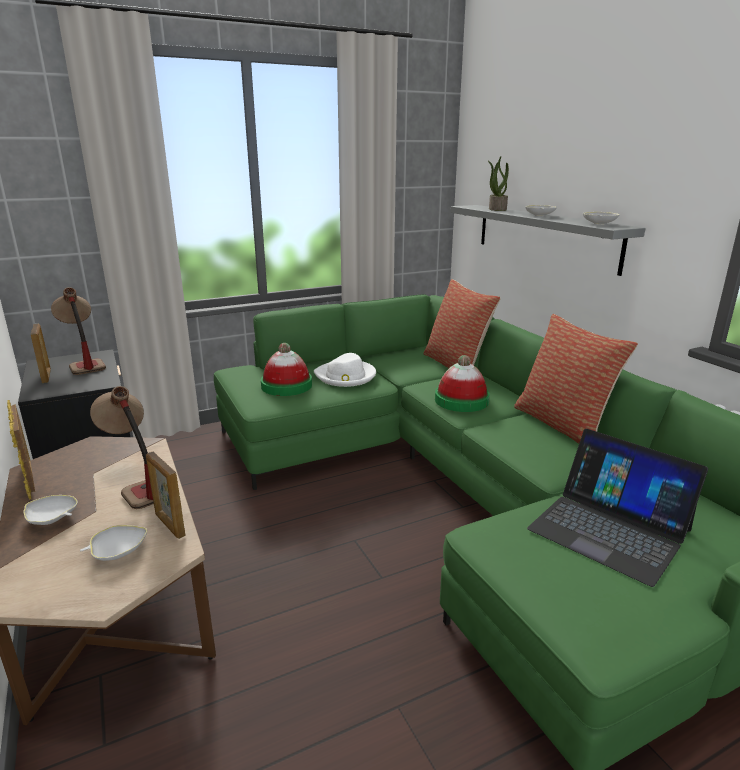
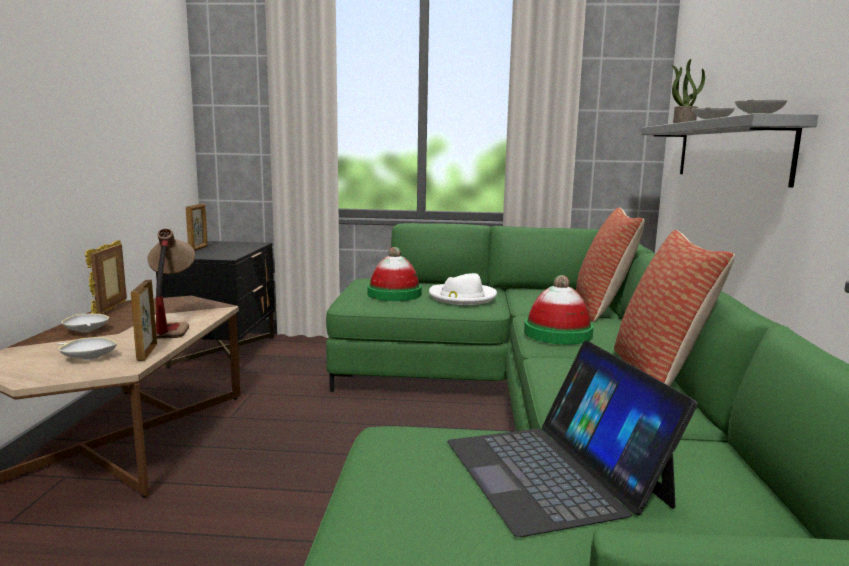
camera: 30 degrees right, 10 degrees down
table lamp [51,287,106,375] -> none

